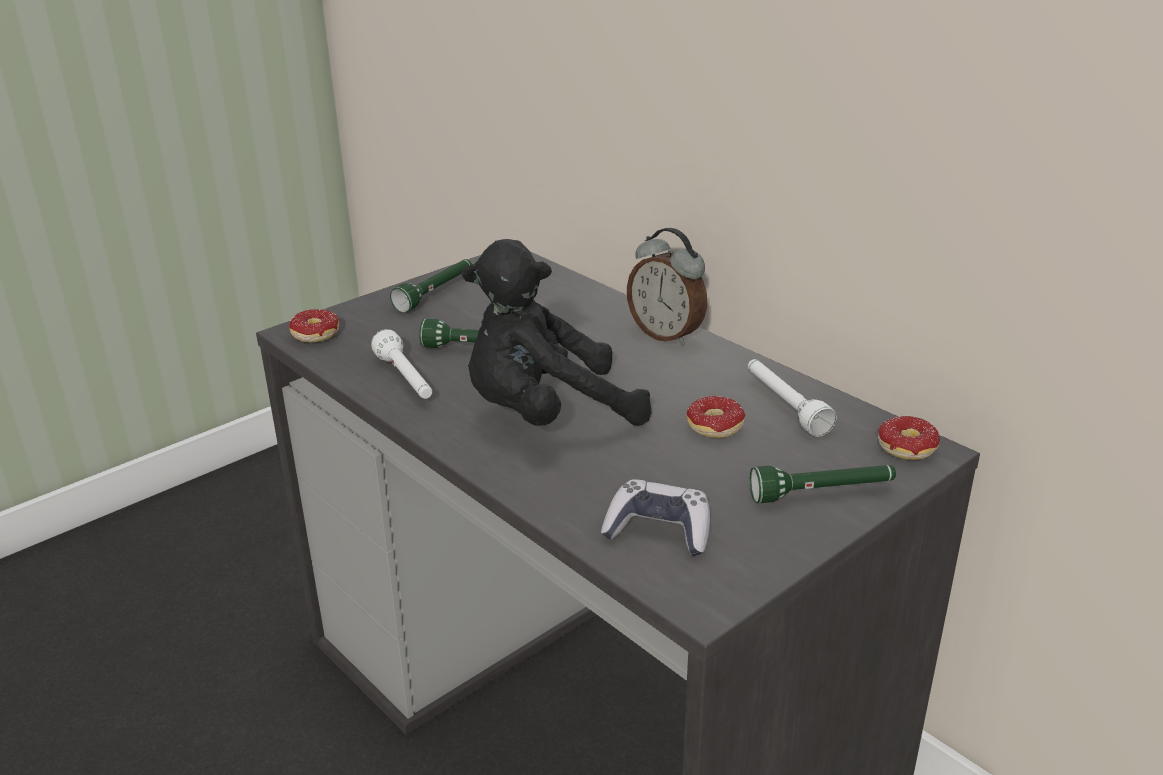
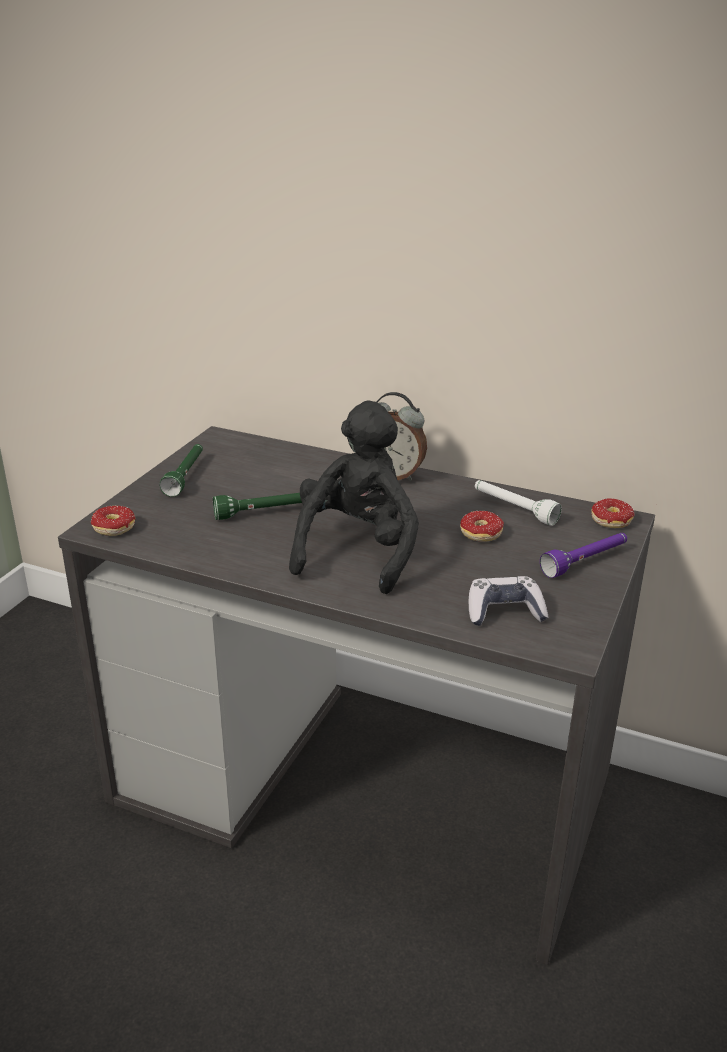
camera: 25 degrees left, 0 degrees up
white flashlight [371,329,432,399] -> none
black plush toy [462,239,652,426] -> black plush toy turned 150 degrees clockwise [289,401,419,594]
green flashlight [750,465,896,503] -> purple flashlight [540,533,627,578]

